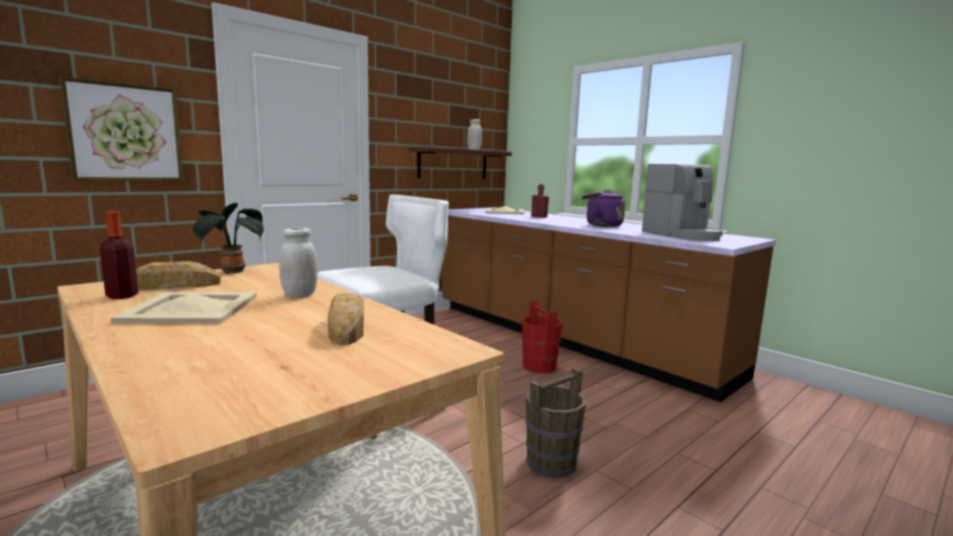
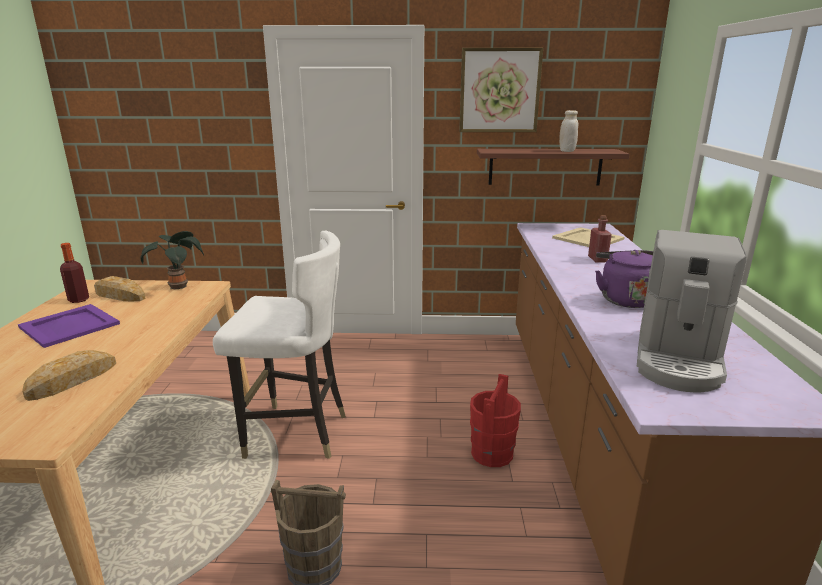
camera: 45 degrees right, 10 degrees up
picture [59,76,184,181] -> picture moved to [459,48,543,132]
beige tray [111,292,257,324] -> purple tray [18,304,120,348]
white jar [279,227,317,297] -> none

